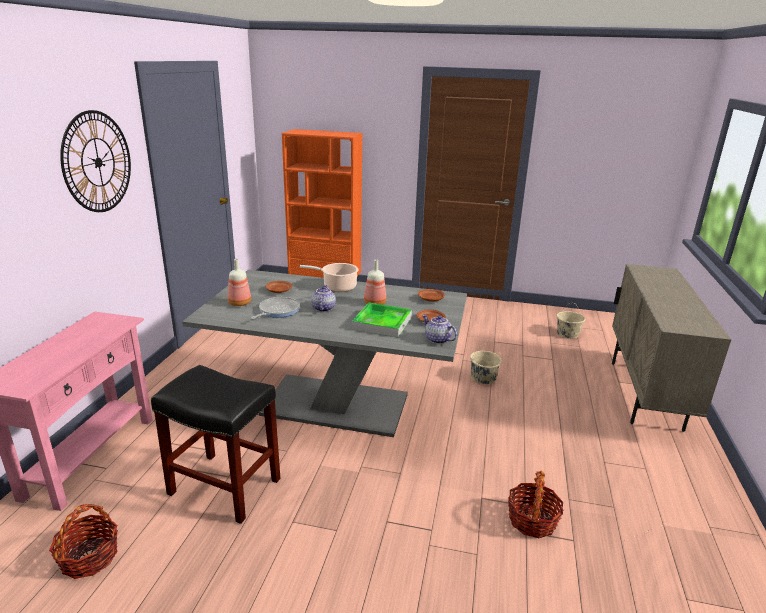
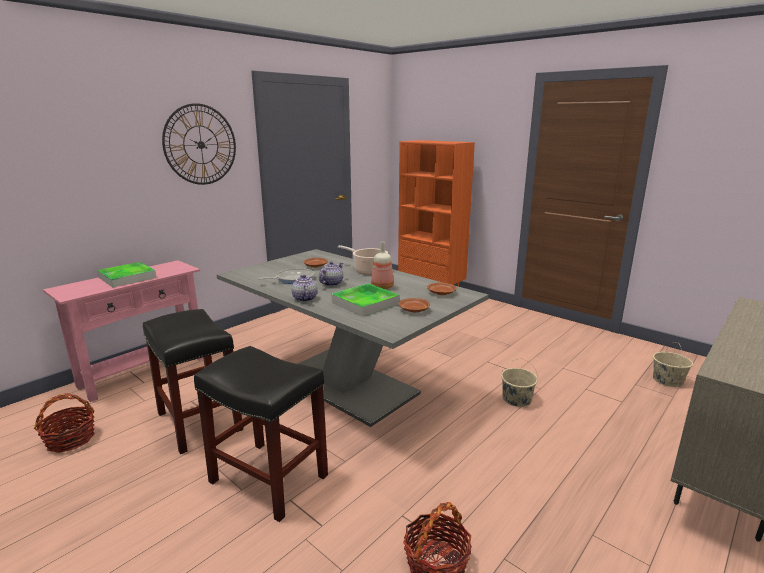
camera: 30 degrees right, 5 degrees down
bottle [228,259,251,306] -> none
teapot [422,315,457,344] -> teapot moved to [292,275,317,302]
none -> tray [97,262,157,288]
none -> black stool [194,346,328,522]

